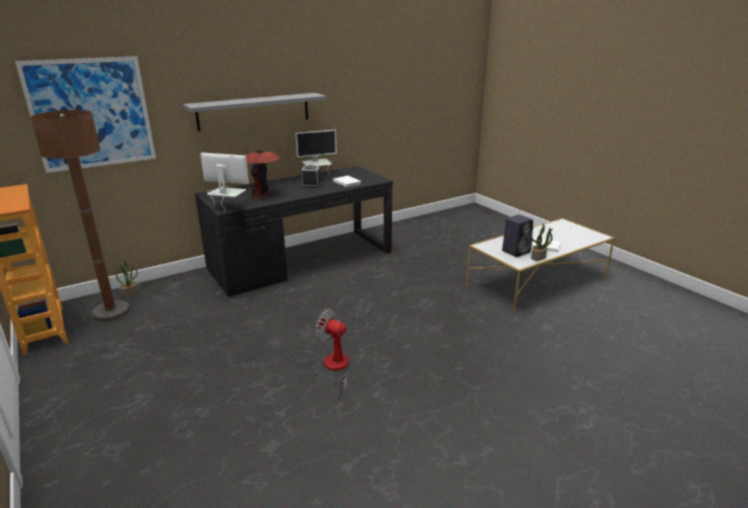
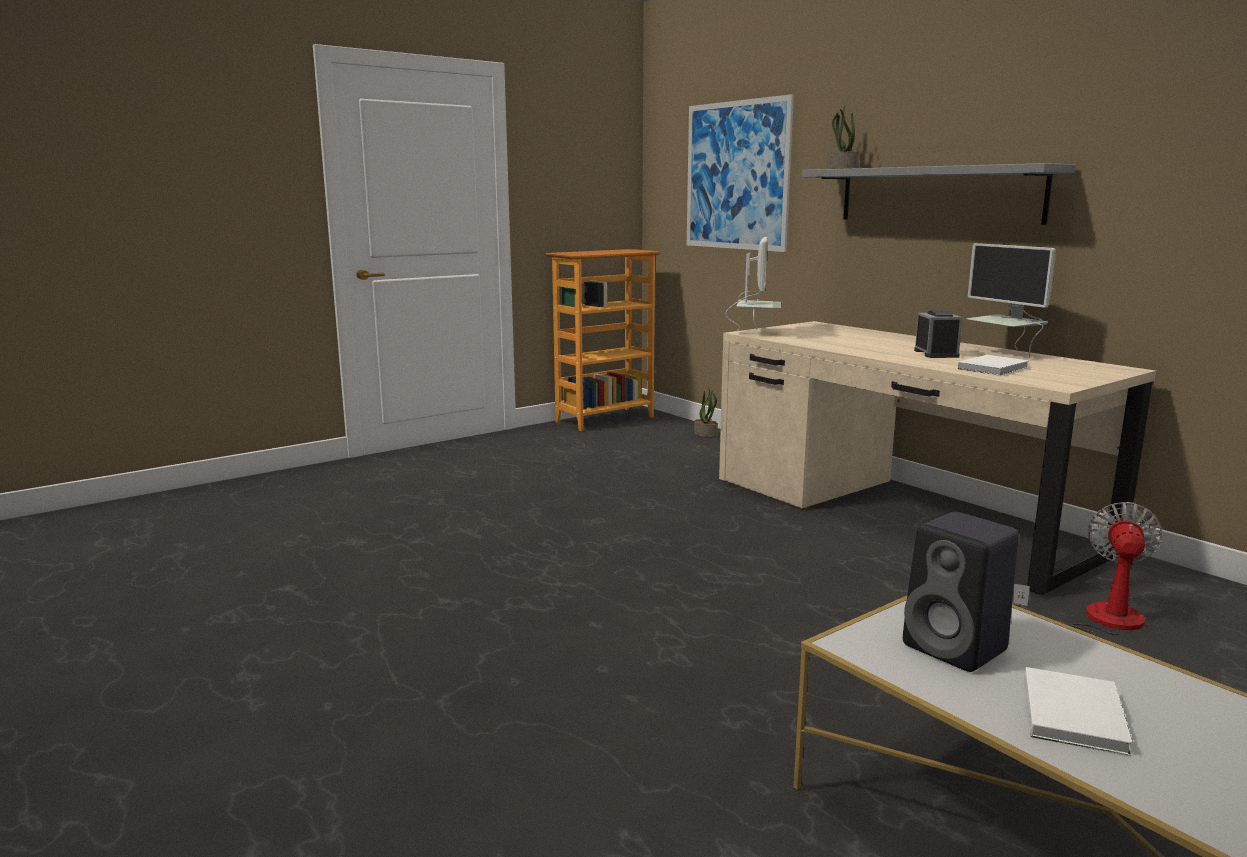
camera: 85 degrees right, 10 degrees down
brown floor lamp [30,110,130,322] -> none
black desk [195,166,393,297] -> beige desk [719,321,1156,595]
table lamp [238,150,279,203] -> none
fan [315,309,354,398] -> fan moved to [1012,502,1162,635]
potted plant [530,224,553,261] -> potted plant moved to [827,105,860,169]

